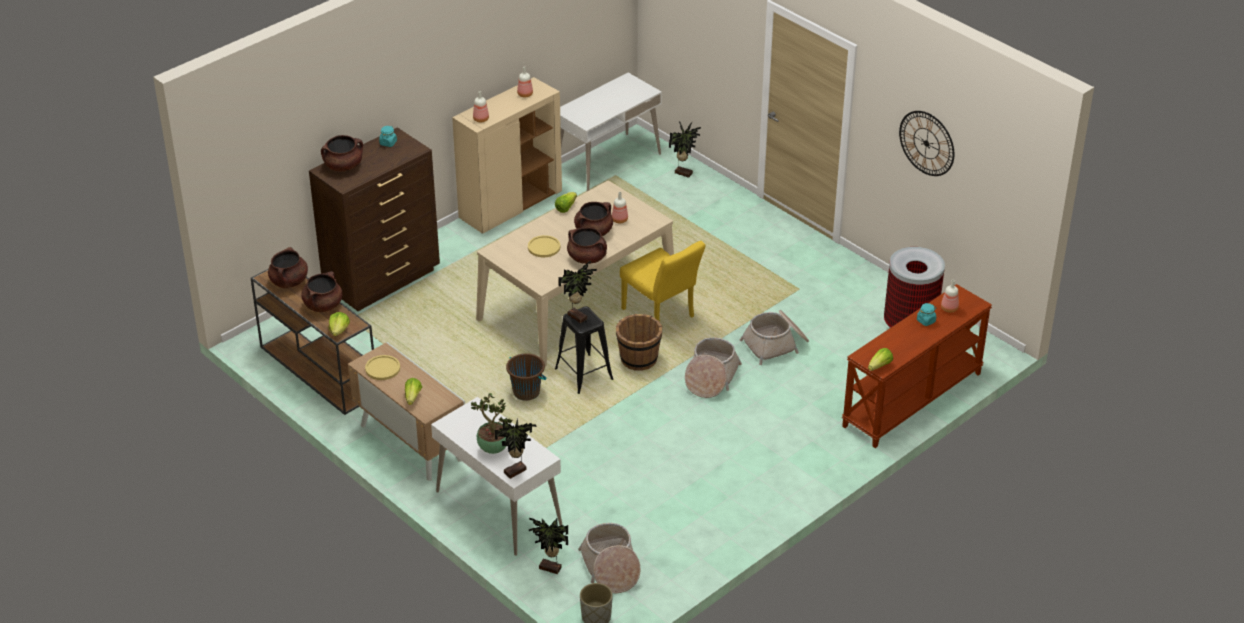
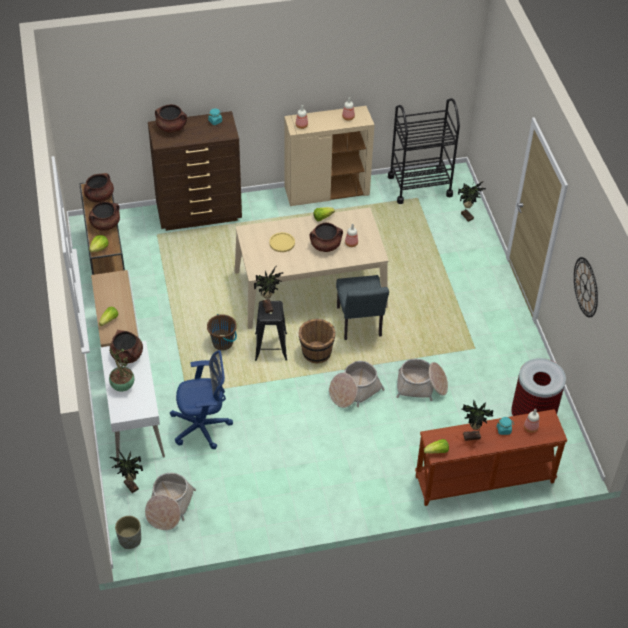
camera: 30 degrees right, 10 degrees up
yellow plate [365,355,400,380] -> none
potted plant [494,419,536,479] -> potted plant moved to [461,401,493,441]
white desk [560,73,662,191] -> black cart [388,98,460,204]
brown cooking pot [567,227,607,264] -> brown cooking pot moved to [110,330,143,364]
yellow chair [620,241,705,322] -> grey chair [336,275,389,340]
none -> blue office chair [170,350,233,449]

